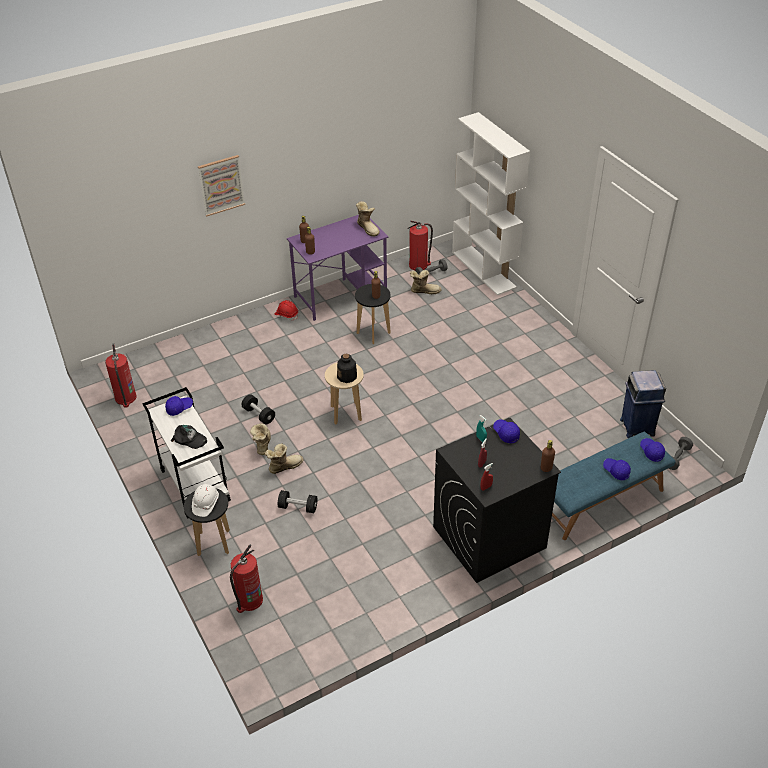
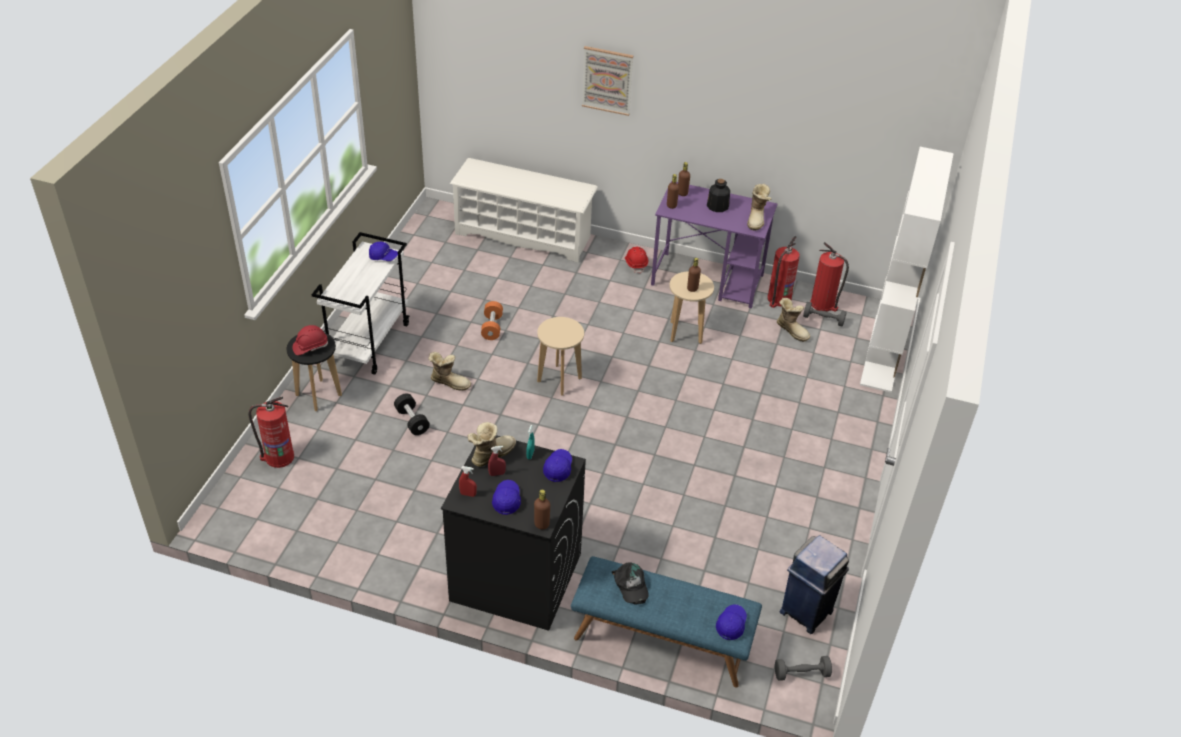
camera: 45 degrees right, 0 degrees up
fire extinguisher [105,344,137,408] -> fire extinguisher moved to [767,236,800,308]
black cap [171,425,207,449] -> black cap moved to [612,562,649,604]
white hard hat [192,484,219,517] -> red hard hat [292,325,328,355]
black dumbbell [241,394,275,424] -> orange dumbbell [481,301,503,340]
boot [250,423,271,455] -> boot moved to [468,422,516,467]
bottle [337,354,357,383] -> bottle moved to [707,179,730,212]
black stool [355,284,391,344] -> beige stool [669,271,714,344]
blue cap [603,458,631,480] -> blue cap moved to [492,480,521,515]
none -> white shoe rack [450,158,598,263]

